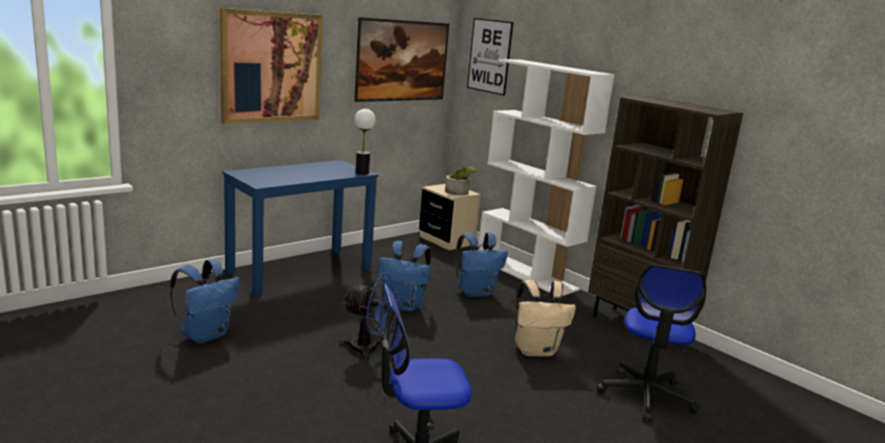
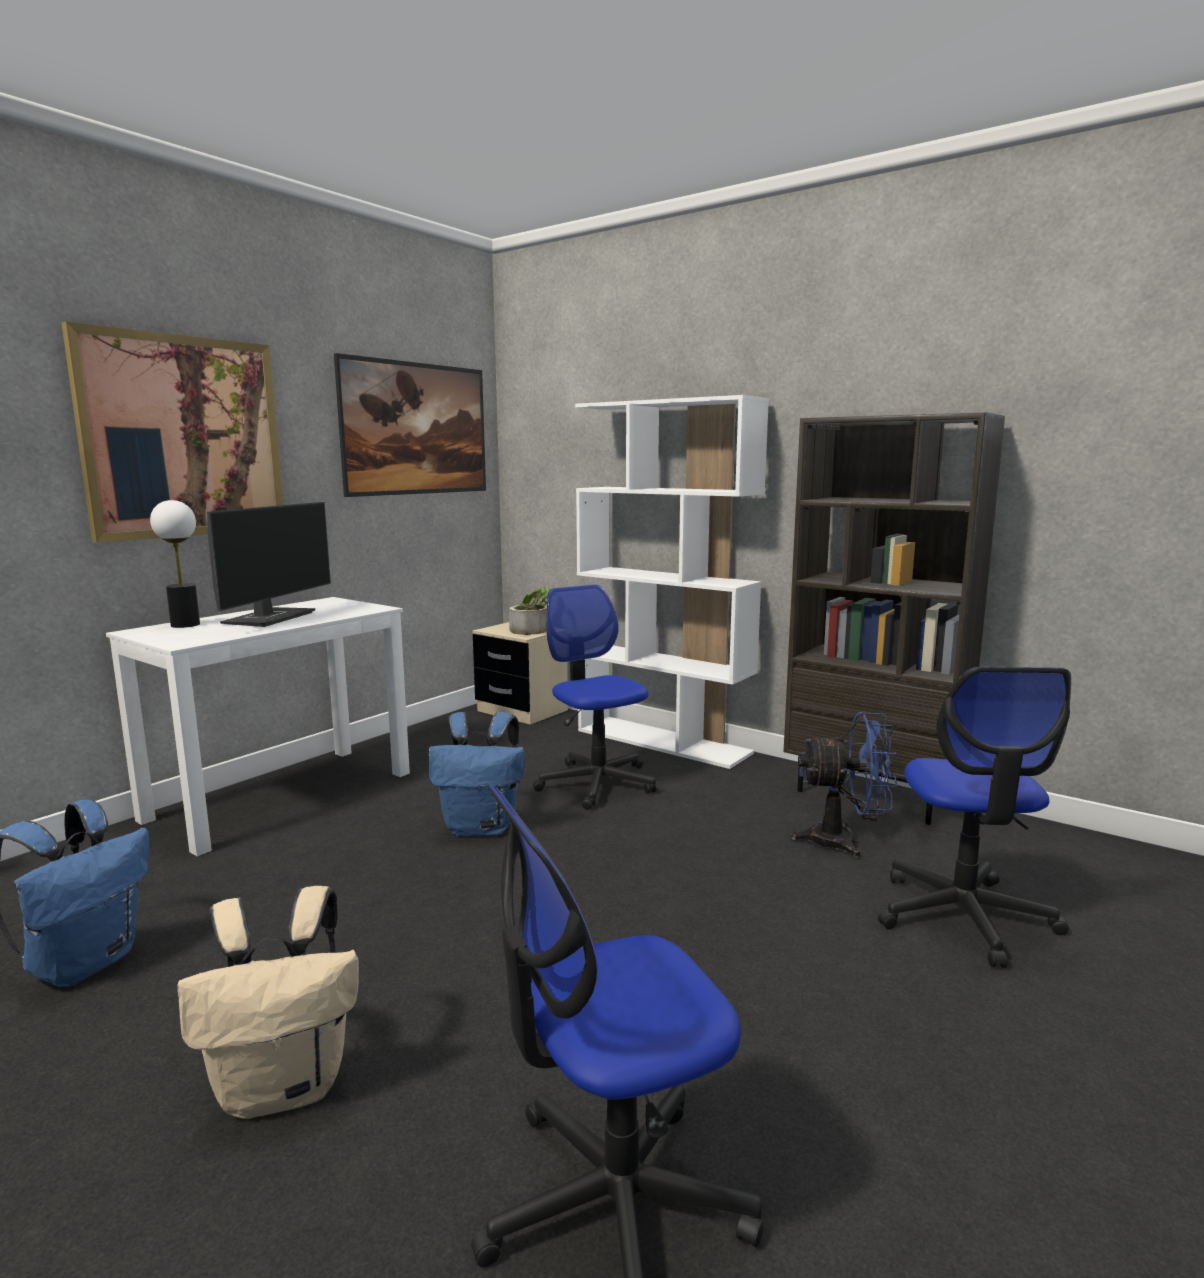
camera: 10 degrees left, 5 degrees down
blue desk [222,160,378,295] -> white desk [106,597,410,856]
blue fan [341,273,405,361] -> blue fan moved to [790,712,898,859]
table lamp [354,109,376,175] -> table lamp moved to [150,500,200,628]
blue backpack [455,233,508,297] -> office chair [533,585,656,810]
picture [467,18,513,96] -> none
beige backpack [515,280,576,356] -> beige backpack moved to [177,886,359,1119]
none -> monitor [207,502,331,627]

